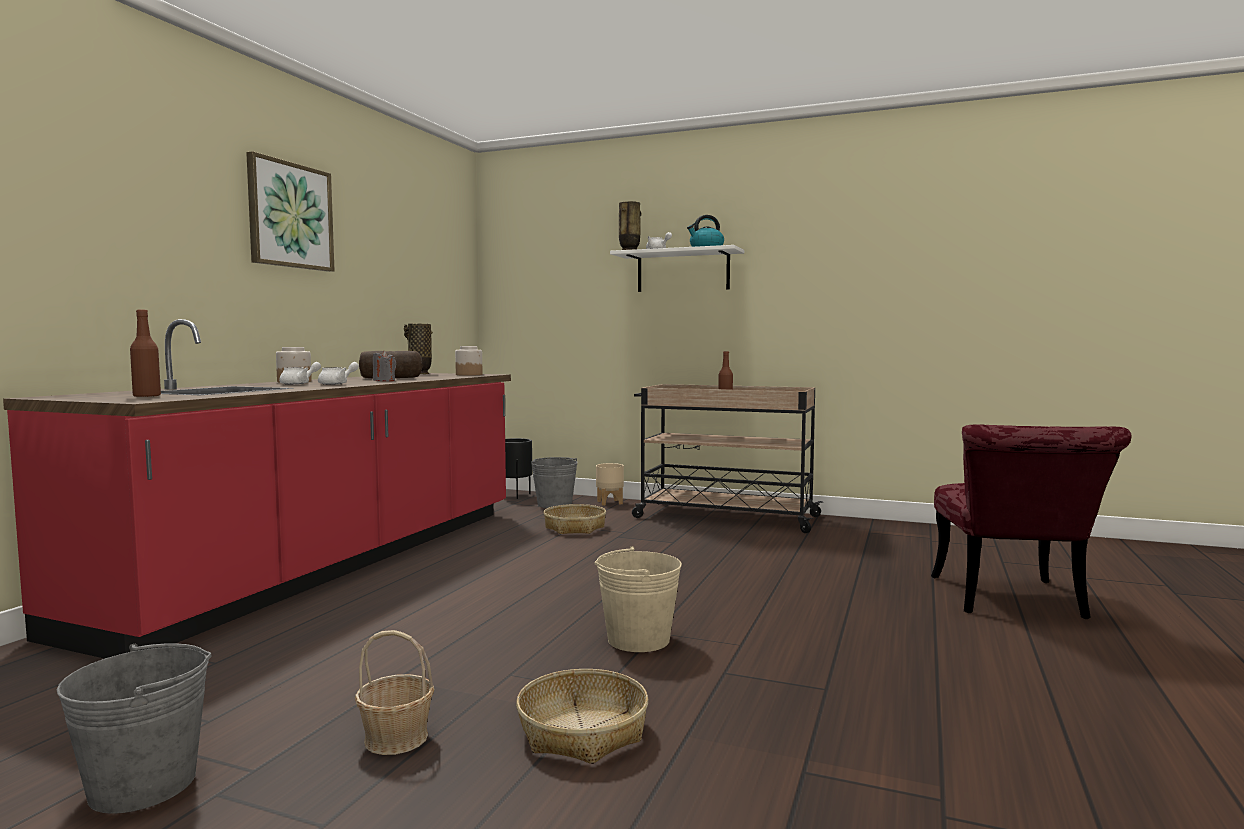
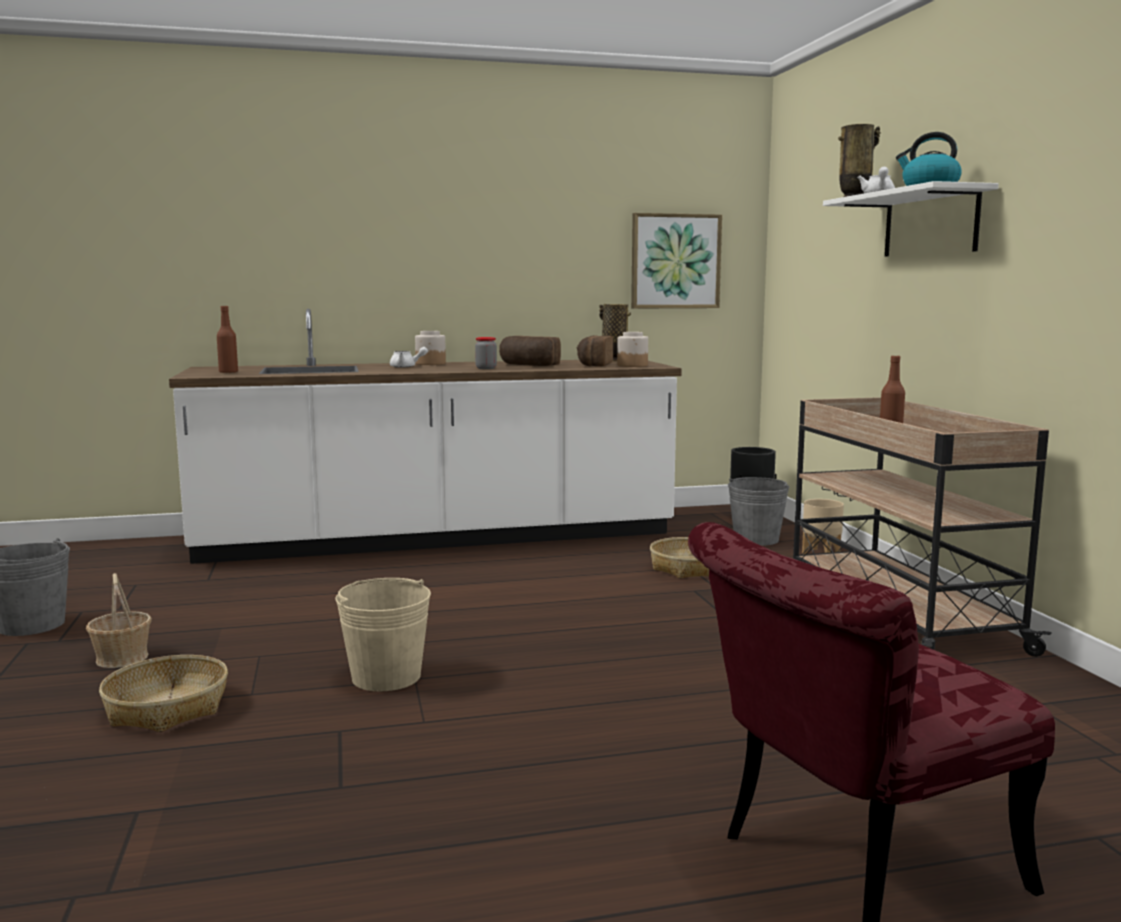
camera: 55 degrees right, 5 degrees up
red counter [3,319,511,659] -> white counter [169,309,682,564]
picture [246,151,335,272] -> picture moved to [631,213,722,309]
white teapot [318,362,359,385] -> none
grey candle [373,351,396,381] -> jar [475,337,497,369]
none -> bread [577,335,613,367]

